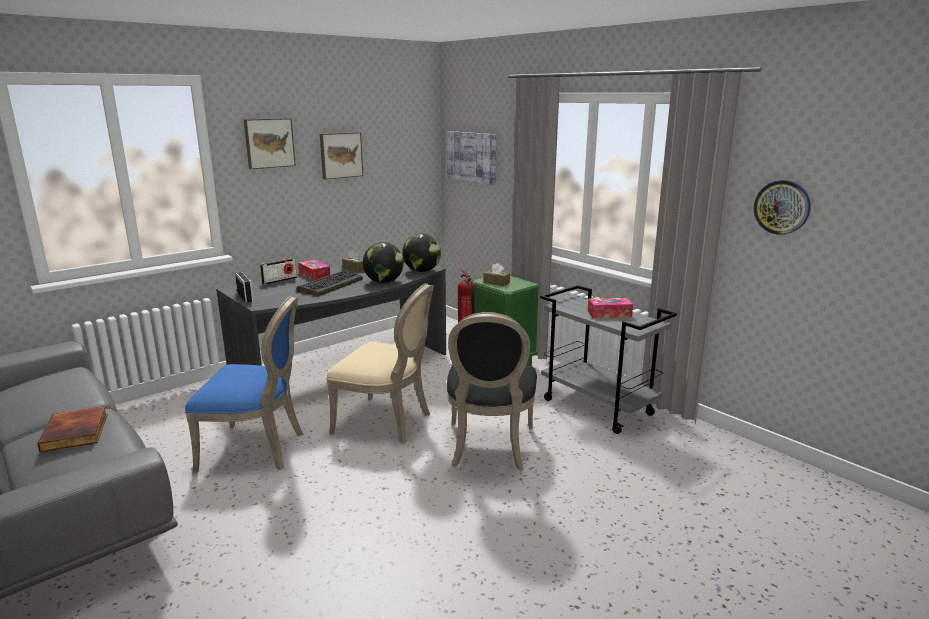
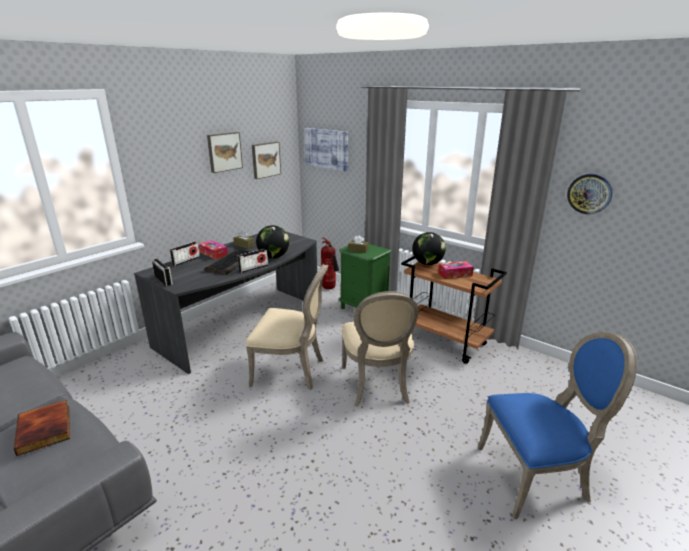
camera: 10 degrees left, 5 degrees up
blue chair [185,296,304,473] -> blue chair moved to [478,332,637,519]
picture [243,118,296,169] -> picture moved to [252,142,281,179]
globe [402,233,441,272] -> globe moved to [412,232,446,265]
black chair [447,312,537,471] -> beige chair [341,291,419,406]
grey cart [540,285,677,434] -> brown cart [401,256,507,364]
none -> radio [238,249,268,273]

